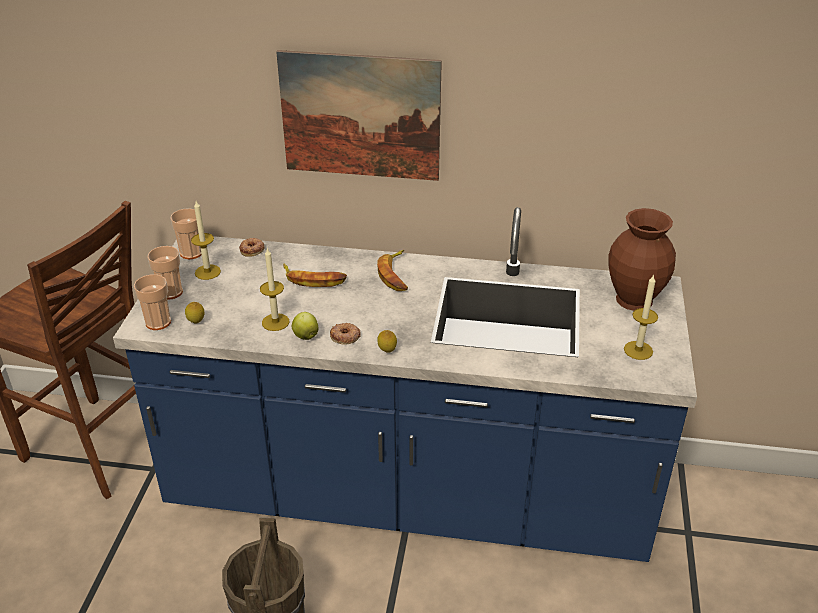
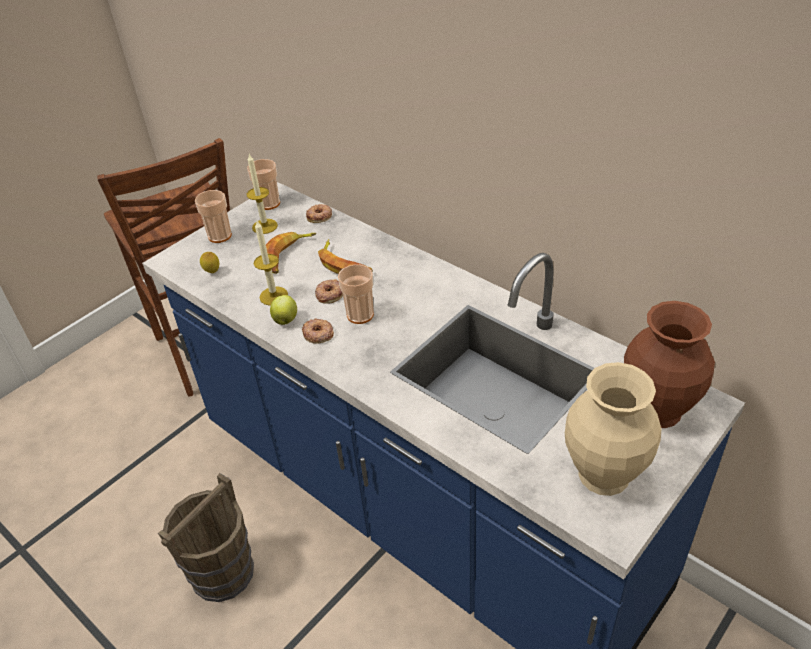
camera: 35 degrees right, 5 degrees up
cup [134,274,171,330] -> cup moved to [338,264,374,324]
picture [276,50,442,181] -> none
banana [377,250,408,291] -> banana moved to [266,232,317,274]
lemon [377,330,397,353] -> none
candle [624,274,658,360] -> beige vase [565,362,661,496]
none -> donut [315,279,343,304]

